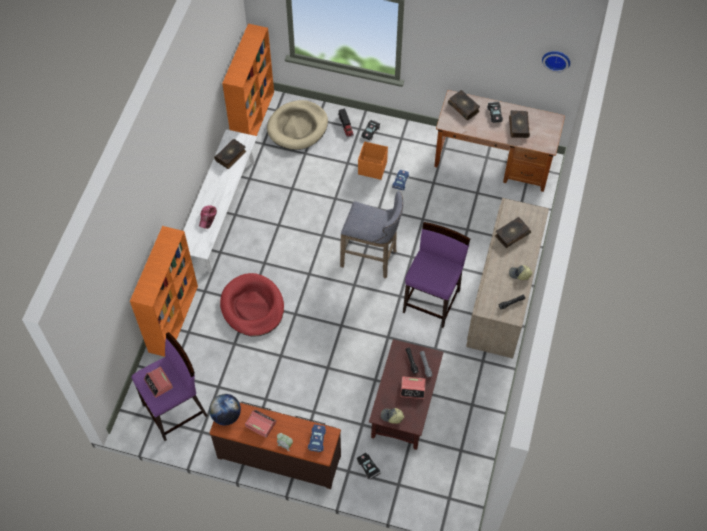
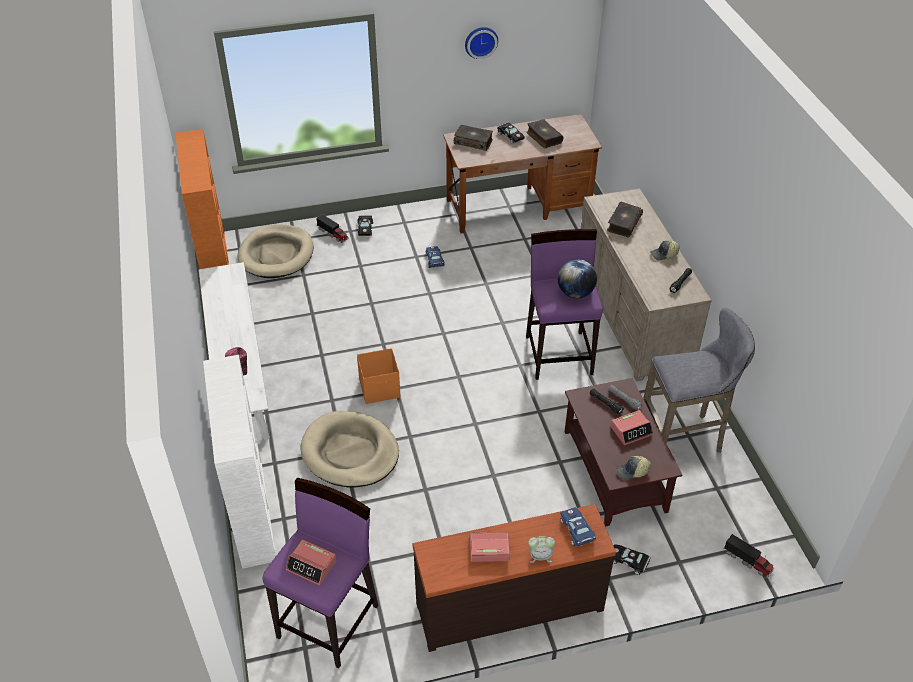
camera: 30 degrees left, 15 degrees down
orange bookcase [130,226,198,357] -> white bookcase [203,355,276,569]
globe [209,394,241,425] -> globe moved to [558,259,597,298]
book [214,139,246,169] -> none
red dog bed [220,273,284,336] -> beige dog bed [301,411,399,487]
grey stool [340,191,403,279] -> grey stool moved to [643,307,755,453]
orange storage box [358,141,388,180] -> orange storage box moved to [357,348,401,404]
wall clock [542,51,570,72] -> wall clock moved to [465,27,498,59]
none -> toy truck [724,534,774,578]

